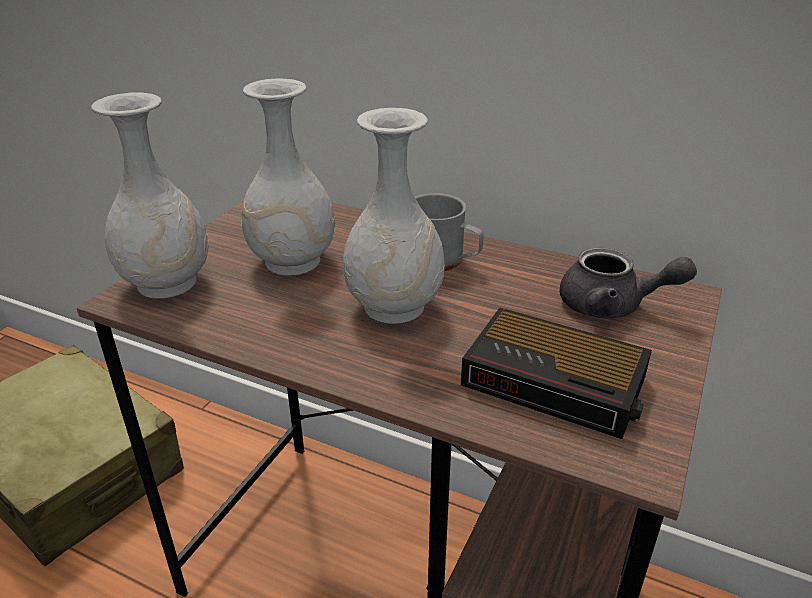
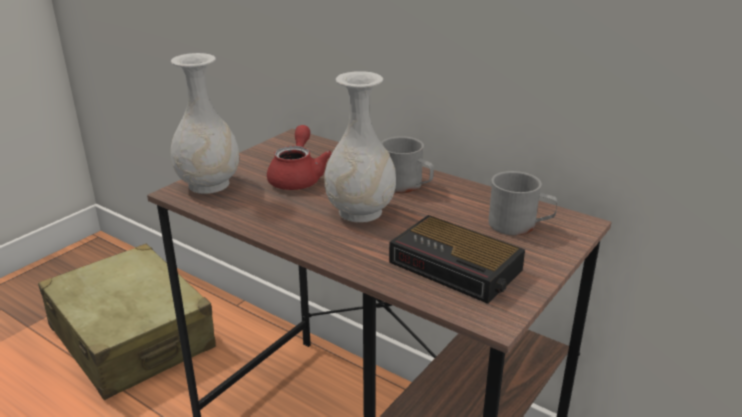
camera: 10 degrees right, 5 degrees down
white vase [241,79,335,276] -> red teapot [267,125,332,190]
grey teapot [560,248,697,319] -> grey mug [488,171,558,235]

